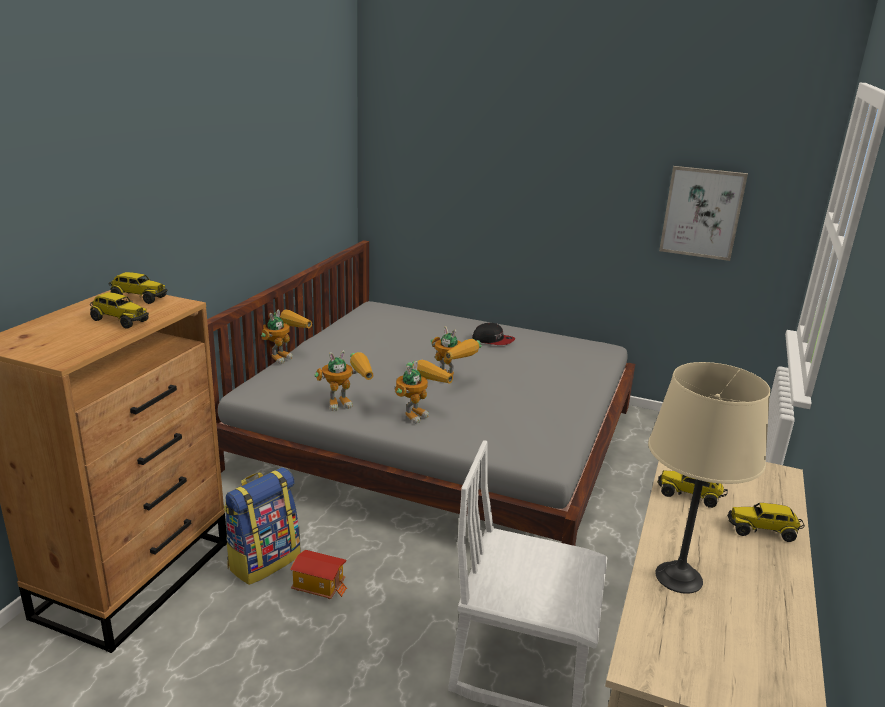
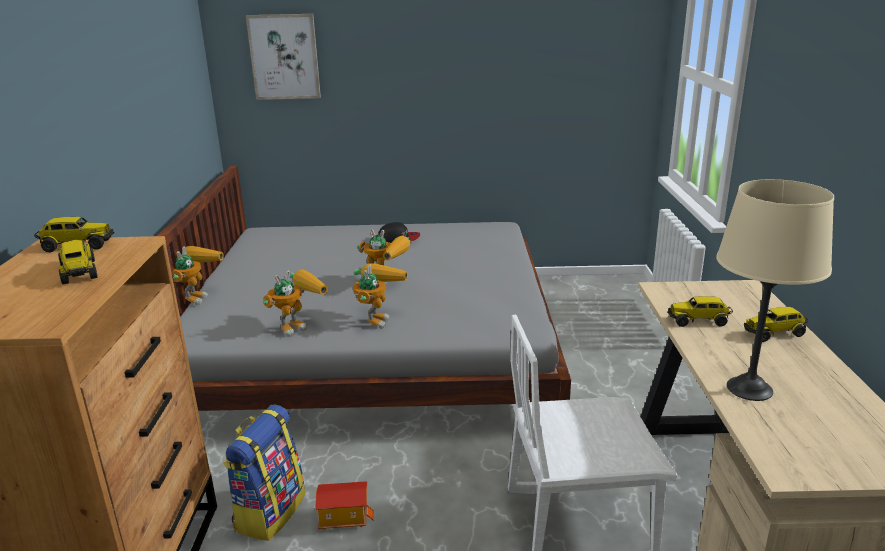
camera: 20 degrees left, 0 degrees up
toy truck [90,292,149,329] -> toy truck turned 120 degrees counterclockwise [58,240,98,284]
picture [659,166,748,261] -> picture moved to [246,14,321,100]

